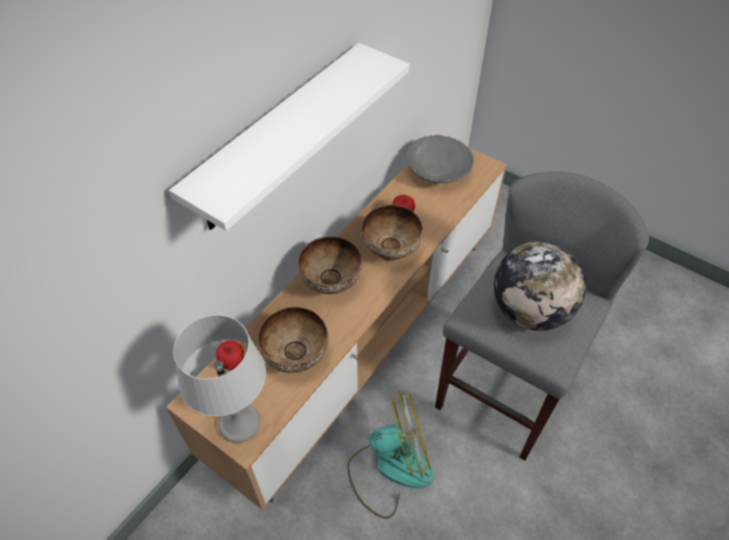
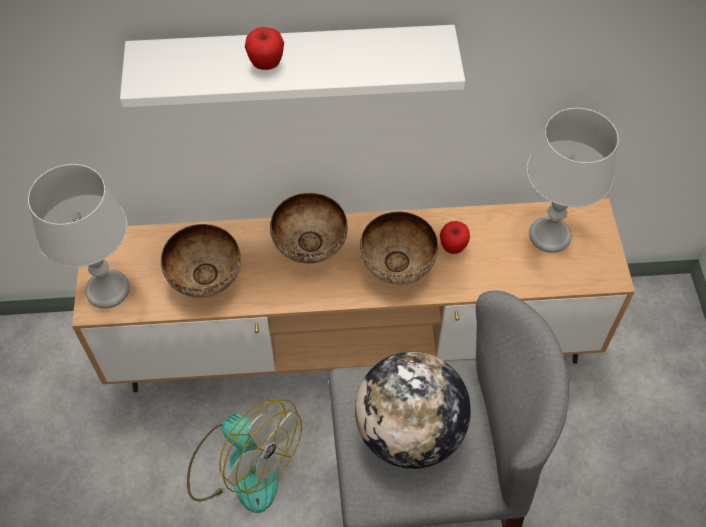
camera: 50 degrees right, 5 degrees up
apple [216,340,244,371] -> apple moved to [245,27,284,70]
grey bowl [406,135,474,183] -> grey table lamp [527,108,619,253]

